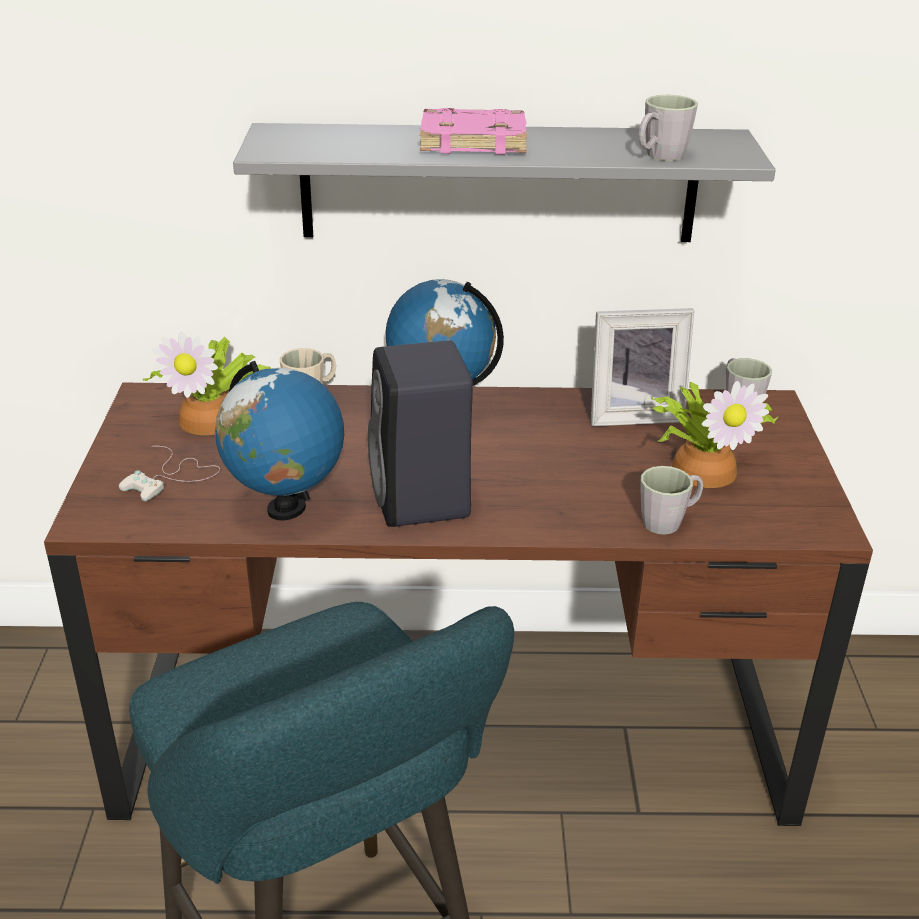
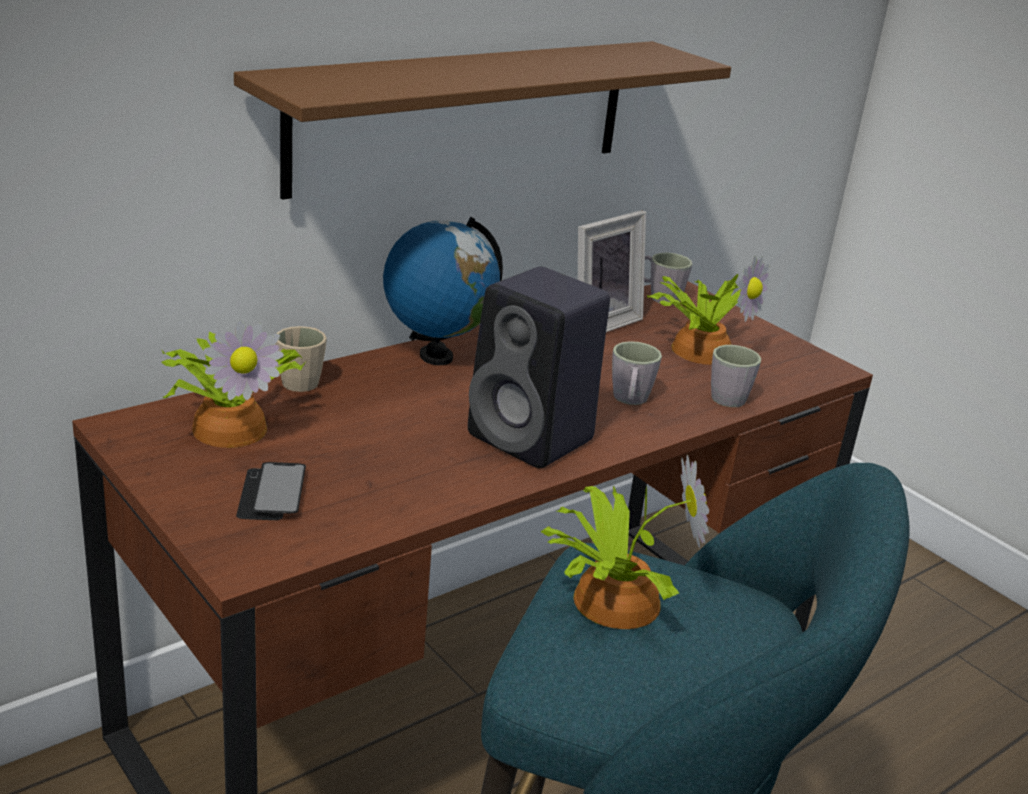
camera: 40 degrees left, 5 degrees down
white game controller [119,446,220,501] -> phone [236,462,306,520]
globe [215,361,344,520] -> none
grey shelf [233,123,776,242] -> brown shelf [234,41,731,200]
pink book [420,108,527,155] -> none
grey mug [639,95,698,161] -> grey mug moved to [612,341,662,405]
none -> potted plant [540,454,709,629]

